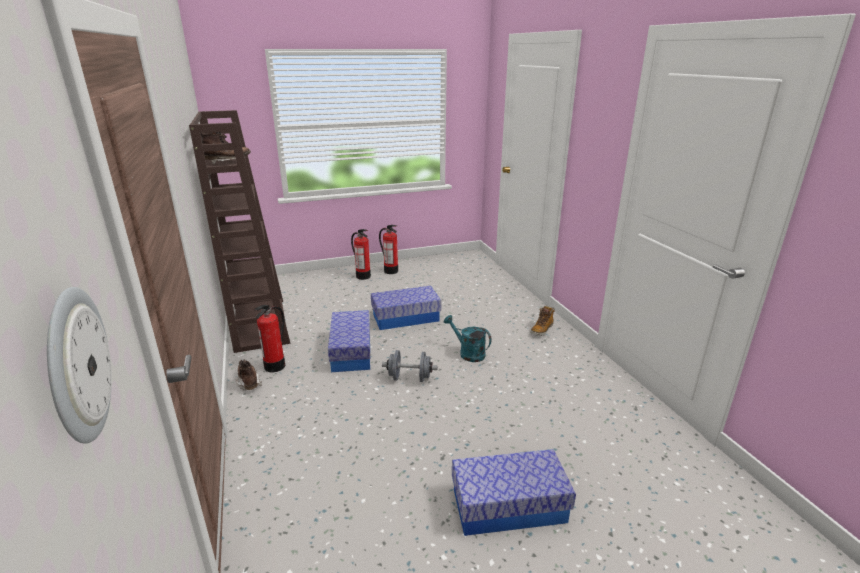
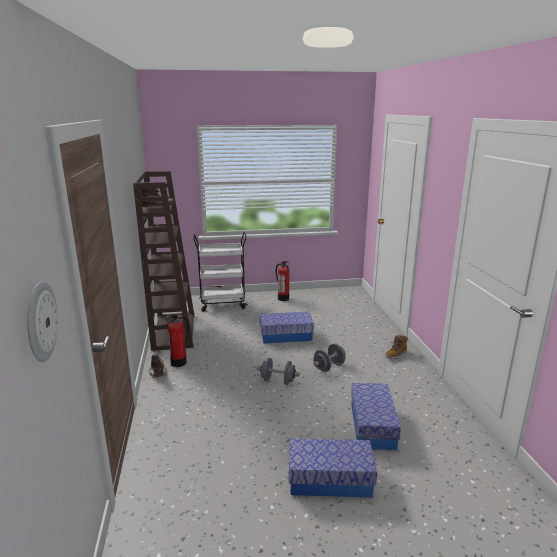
camera: 10 degrees right, 5 degrees down
storage box [328,310,370,372] -> storage box moved to [351,383,401,450]
fire extinguisher [351,229,371,280] -> none
turquoise watering can [444,315,491,362] -> grey dumbbell [313,343,346,372]
none -> white cart [193,232,248,312]

